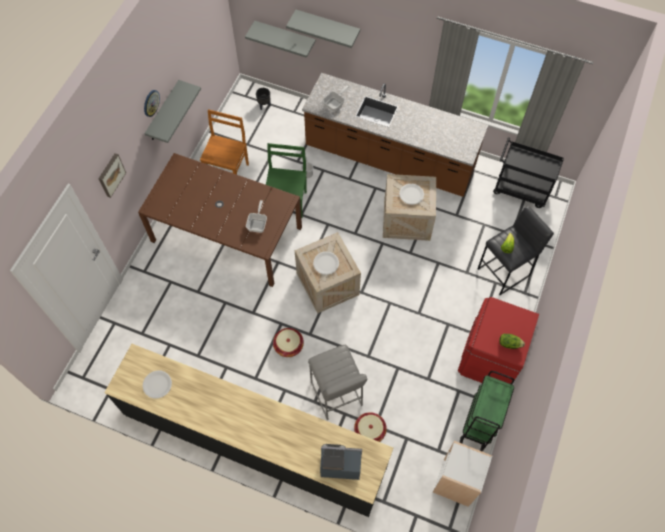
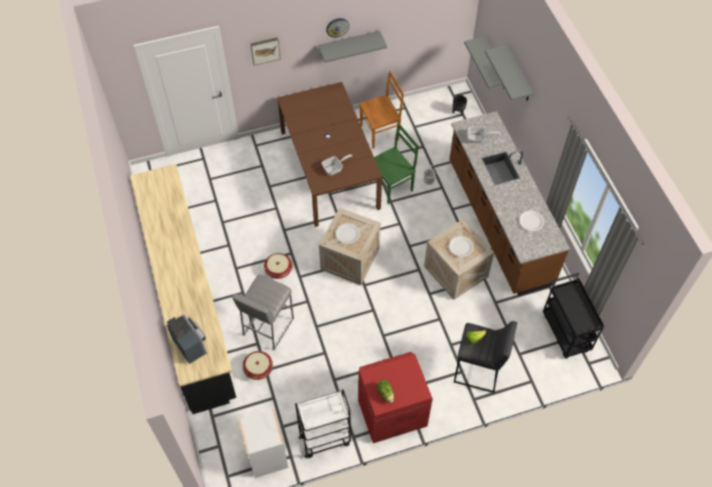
camera: 50 degrees right, 5 degrees down
white plate [143,371,172,398] -> white plate moved to [519,210,544,231]
green cart [460,371,514,451] -> white cart [295,389,351,458]

